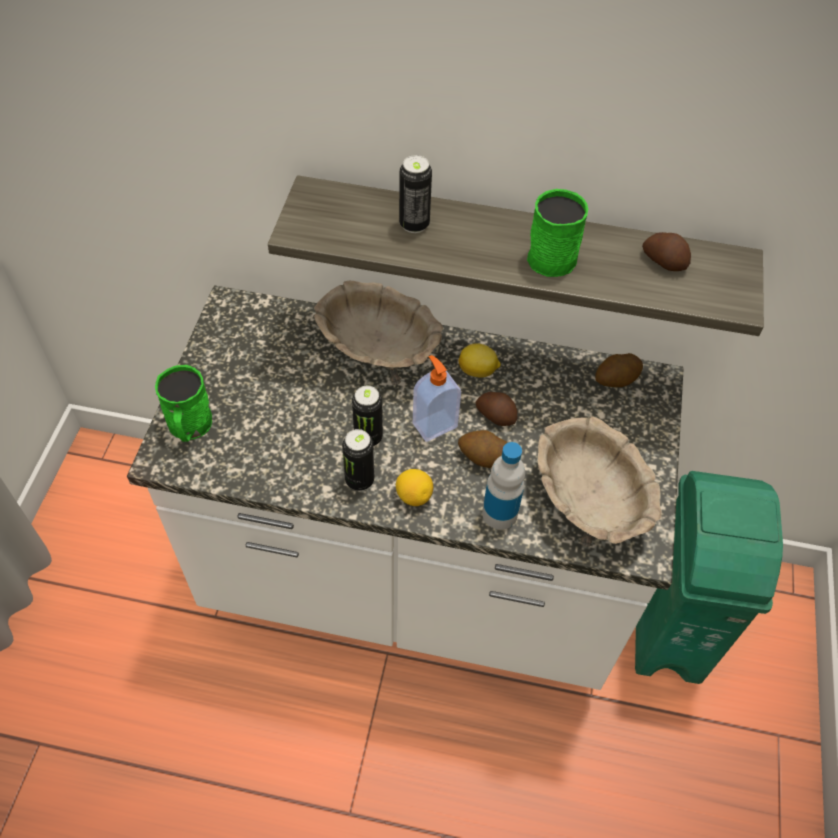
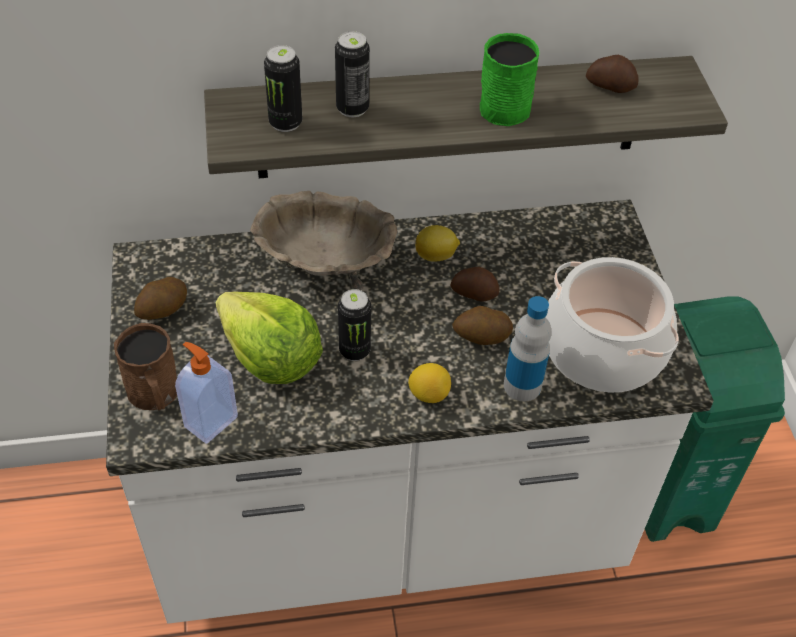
camera: 20 degrees left, 5 degrees down
green mug [155,365,212,442] -> brown mug [114,323,177,410]
can [342,429,374,491] -> can moved to [264,45,302,132]
soap dispenser [413,355,461,442] -> soap dispenser moved to [175,342,238,444]
beige bowl [538,416,662,547] -> cooking pot [545,257,679,392]
potato [595,353,643,387] -> potato moved to [134,277,187,320]
none -> lettuce [216,291,323,384]

